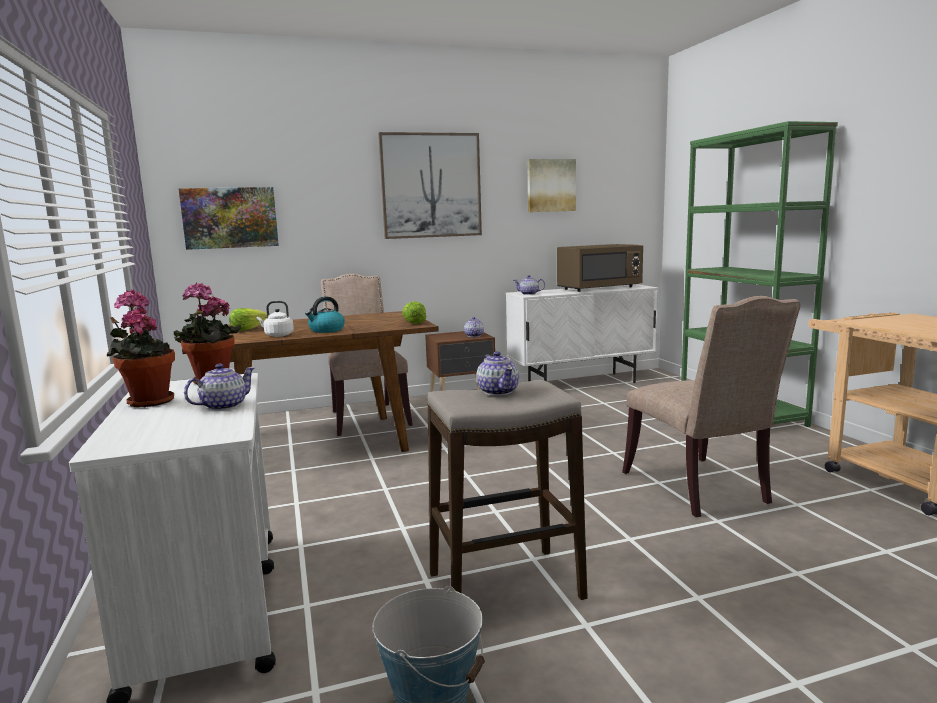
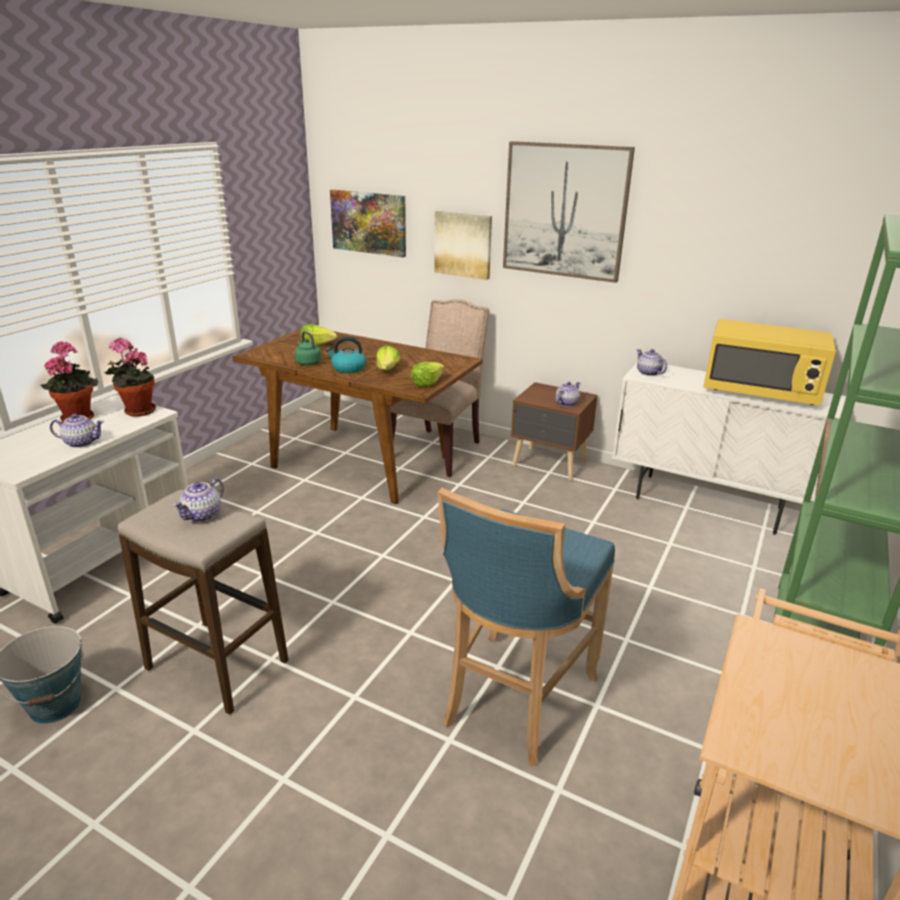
camera: 45 degrees right, 15 degrees up
white kettle [257,301,294,337] -> green kettle [295,331,322,365]
picture [527,159,576,212] -> picture moved to [434,211,492,280]
brown microwave [557,244,643,292] -> yellow microwave [703,319,836,406]
beige chair [622,296,800,517] -> blue stool [437,488,615,766]
none -> lettuce [376,345,401,370]

